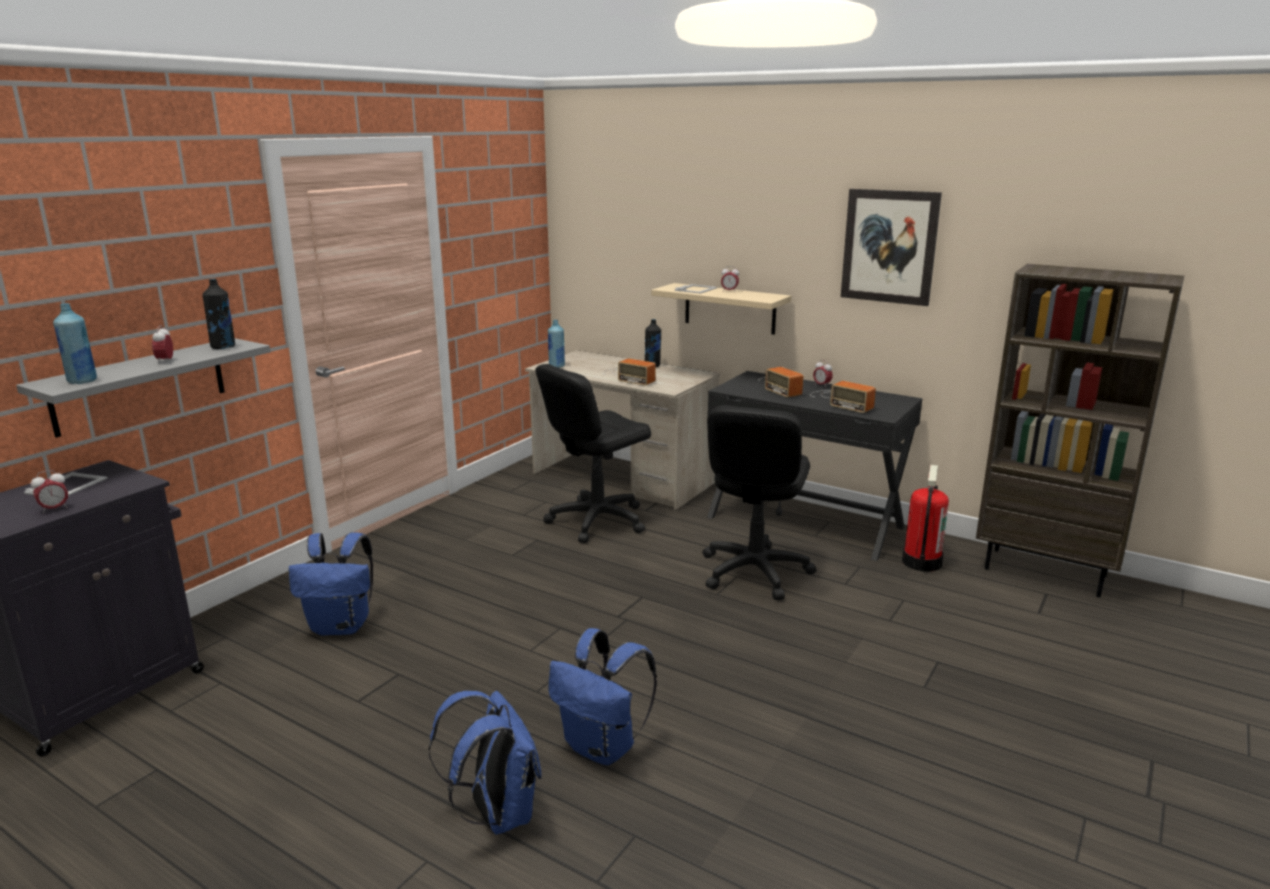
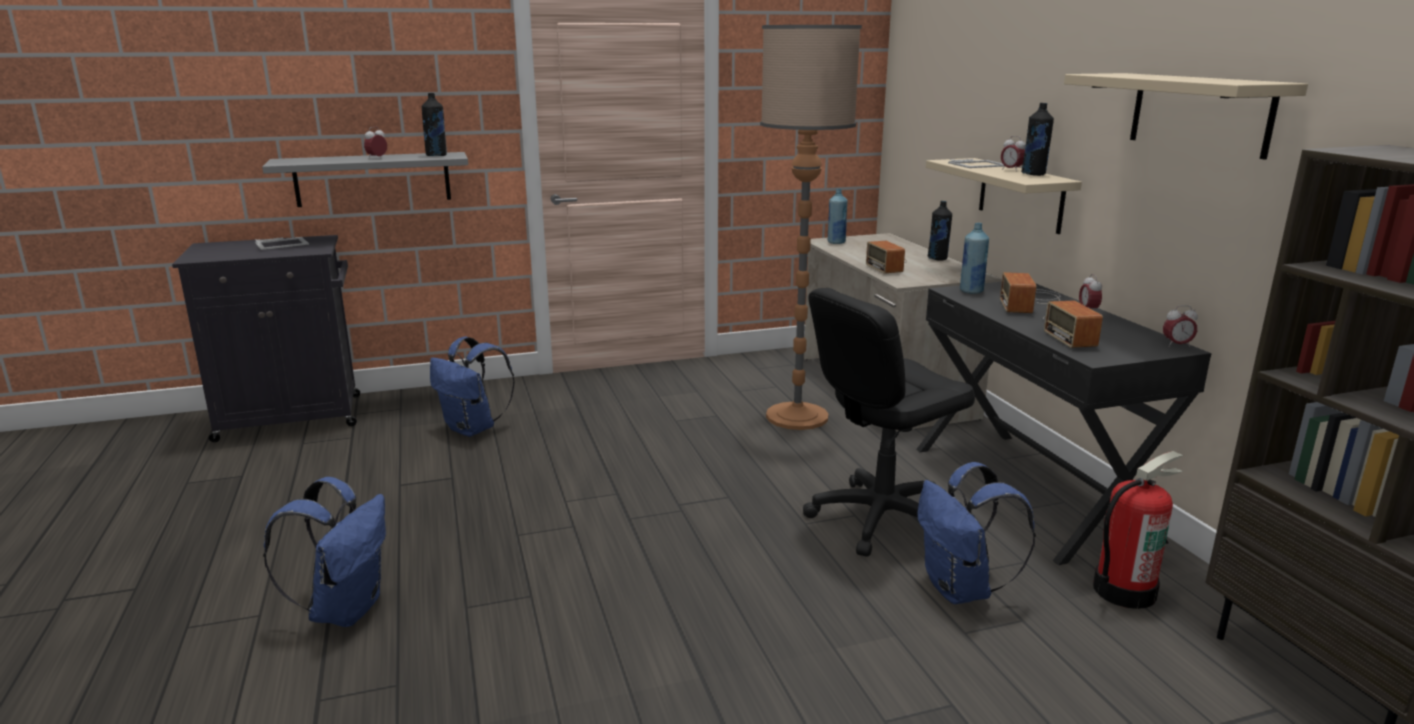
camera: 40 degrees right, 0 degrees up
alarm clock [31,470,68,514] -> alarm clock moved to [1163,305,1198,347]
blue bottle [53,303,97,384] -> blue bottle moved to [960,223,989,294]
black office chair [535,364,651,543] -> floor lamp [760,25,862,430]
blue backpack [548,628,657,765] -> blue backpack moved to [917,462,1036,604]
picture [841,189,942,306] -> beige shelf [1064,73,1308,160]
none -> black bottle [1021,103,1054,176]

